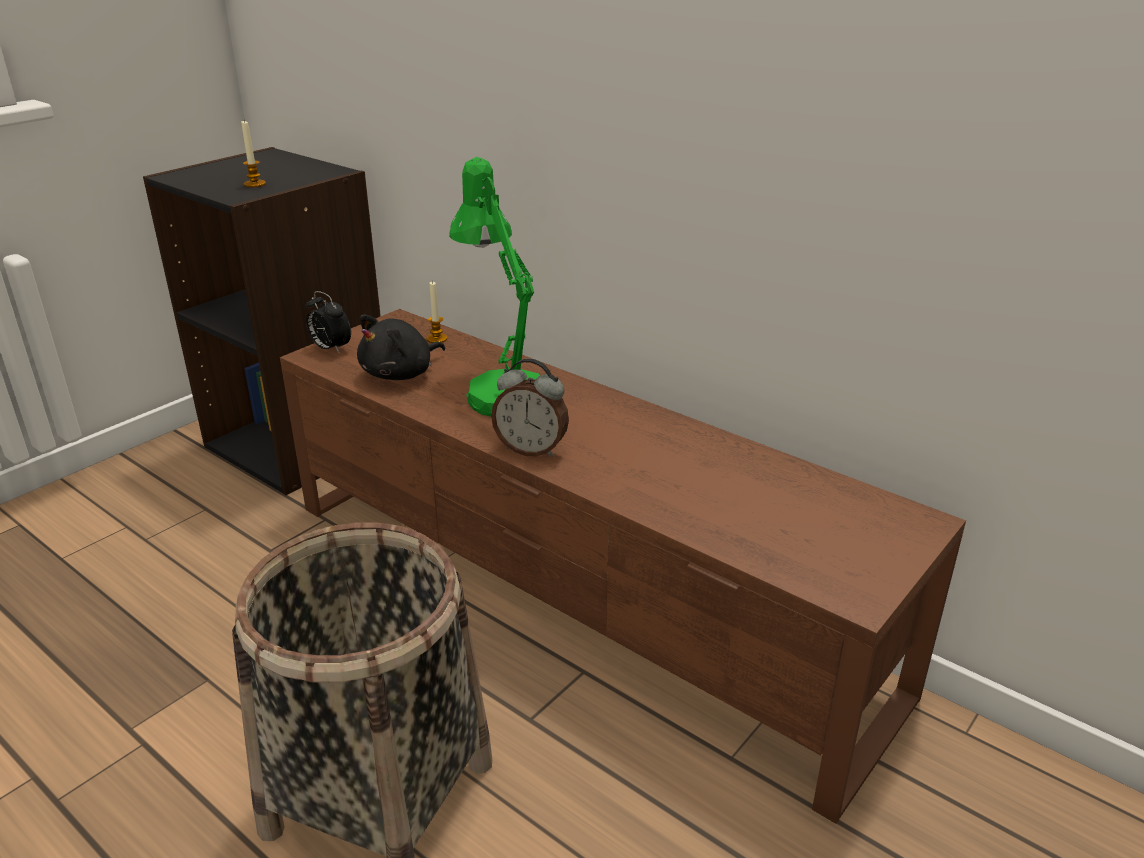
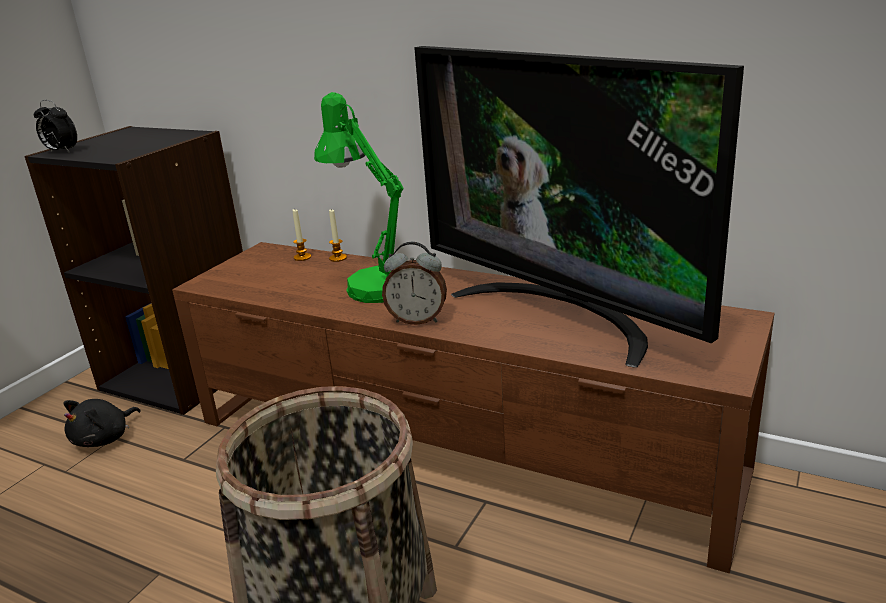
camera: 10 degrees left, 5 degrees down
candle [241,120,266,187] -> candle moved to [329,209,347,262]
alarm clock [306,291,351,354] -> alarm clock moved to [34,100,77,153]
black plush toy [357,314,445,380] -> black plush toy moved to [63,399,140,447]
none -> television [414,46,744,368]

